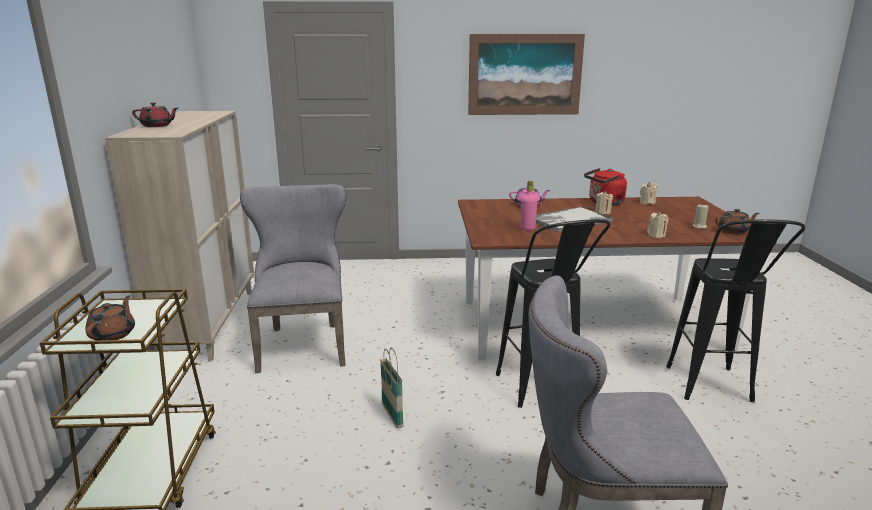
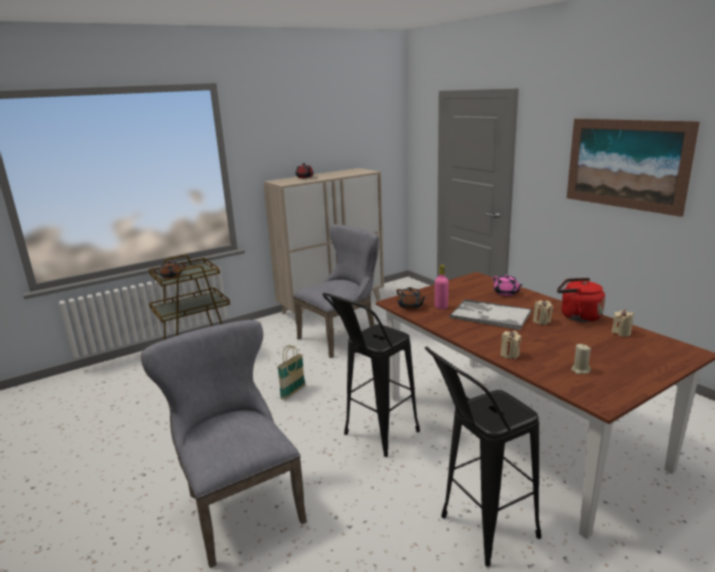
camera: 60 degrees right, 0 degrees up
brown teapot [715,209,759,234] -> brown teapot moved to [397,287,426,310]

